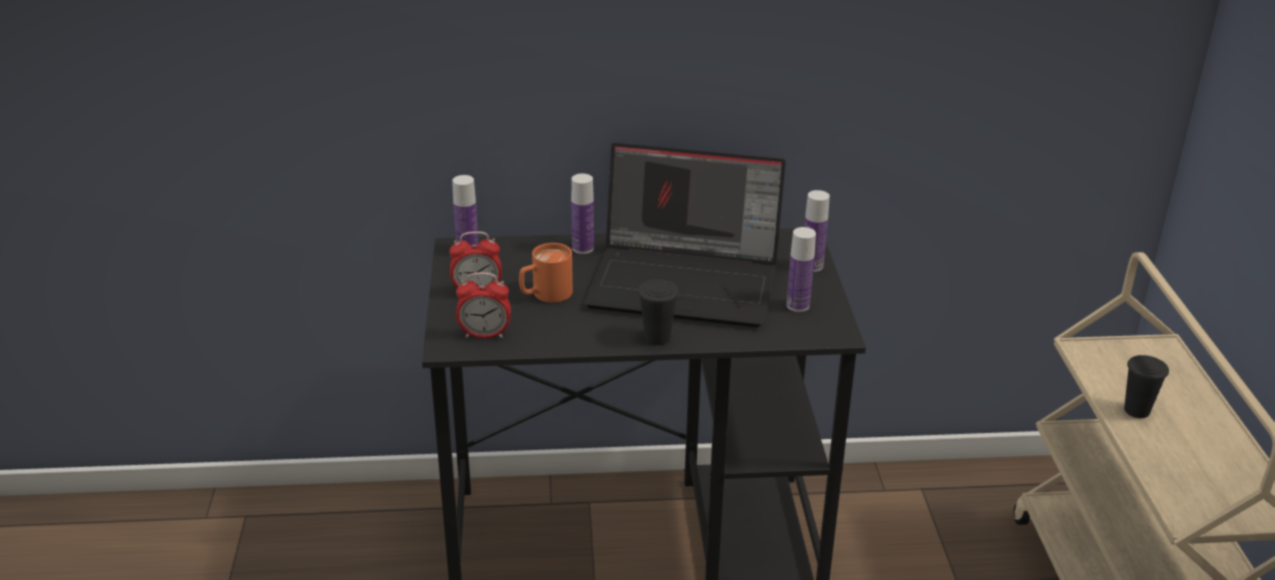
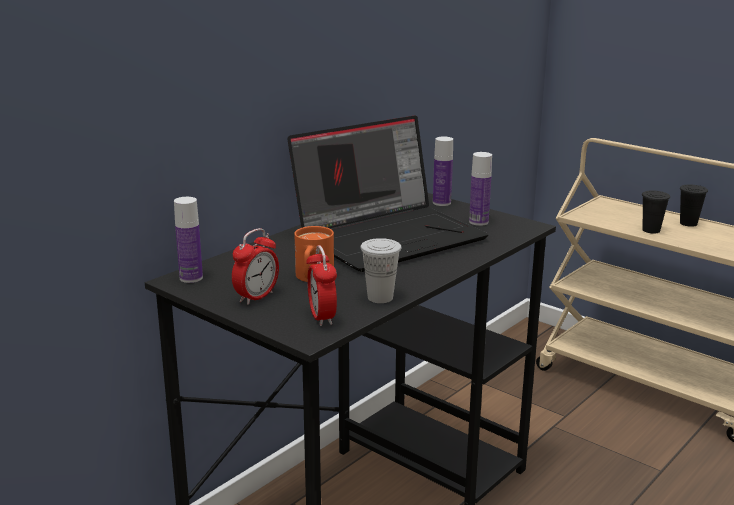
camera: 45 degrees left, 10 degrees down
alarm clock [456,272,511,338] -> alarm clock turned 120 degrees clockwise [306,245,337,326]
bottle [571,173,594,254] -> none
black cup [638,279,679,345] -> black cup moved to [680,185,708,227]
none -> white cup [360,238,401,303]

